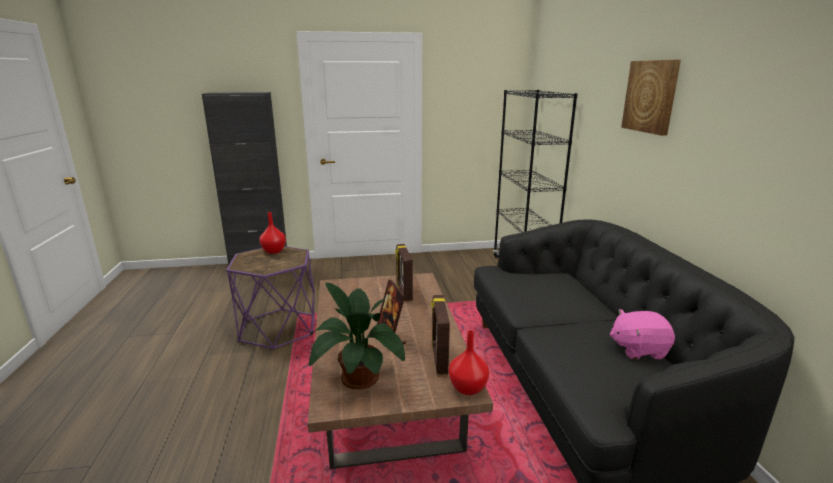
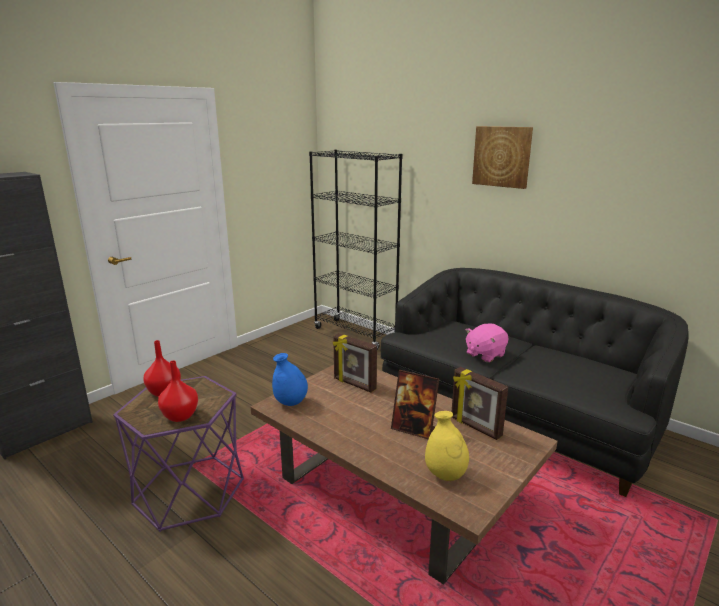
camera: 40 degrees left, 0 degrees up
potted plant [309,282,405,389] -> yellow vase [425,411,469,481]
red vase [449,330,489,395] -> red vase moved to [158,360,198,422]
pink plush toy [610,309,675,359] -> pink plush toy moved to [466,323,509,362]
none -> blue vase [272,353,308,406]

